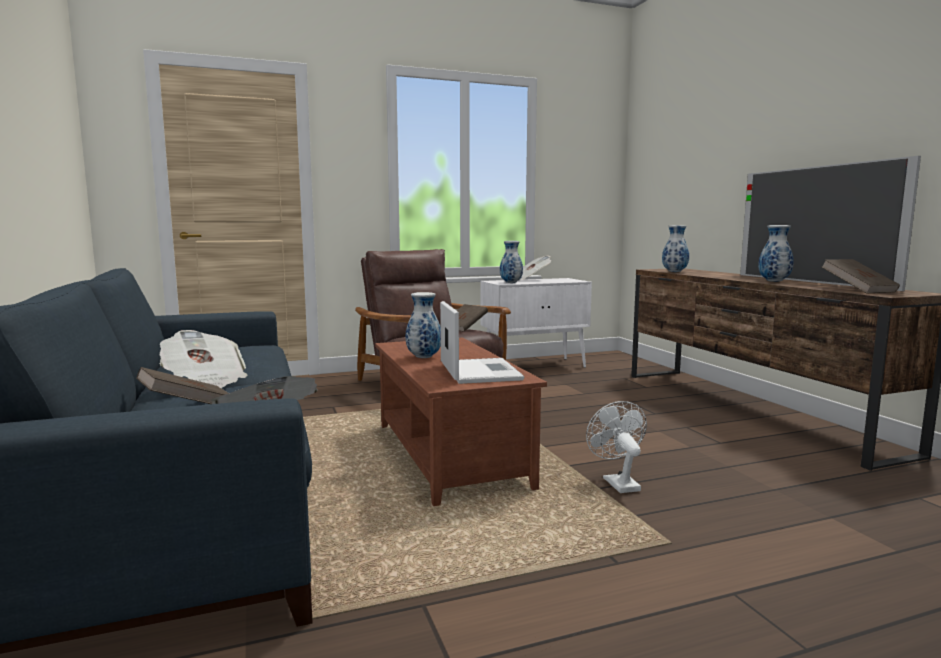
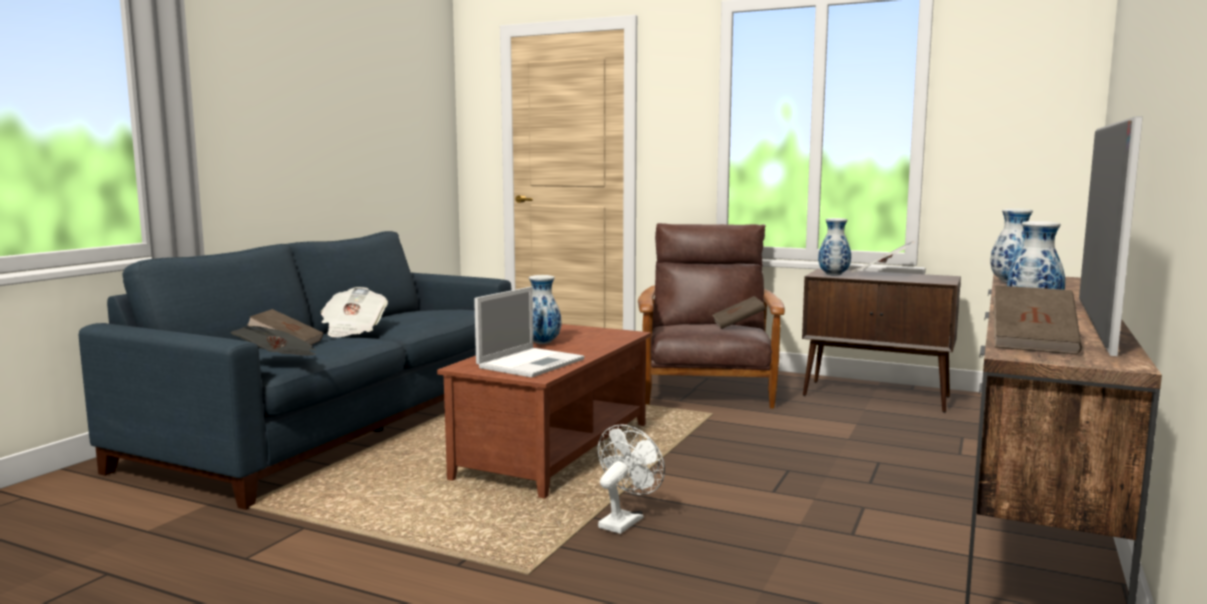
camera: 45 degrees right, 0 degrees up
white cabinet [480,278,592,368] -> brown cabinet [802,269,961,413]

